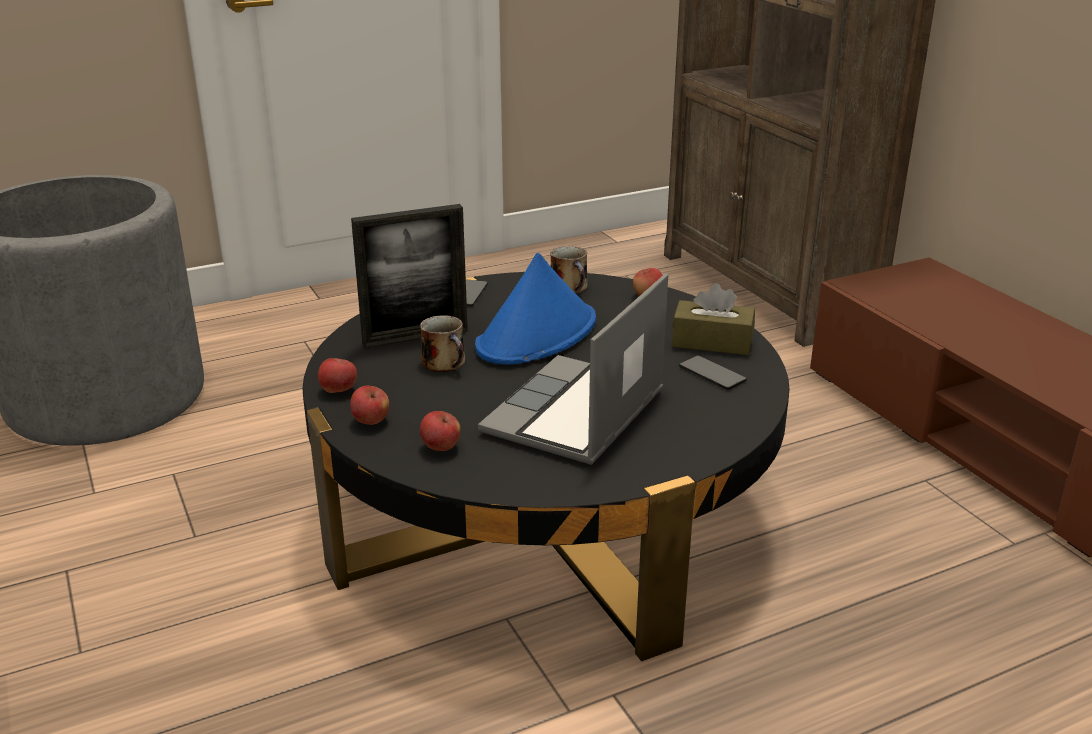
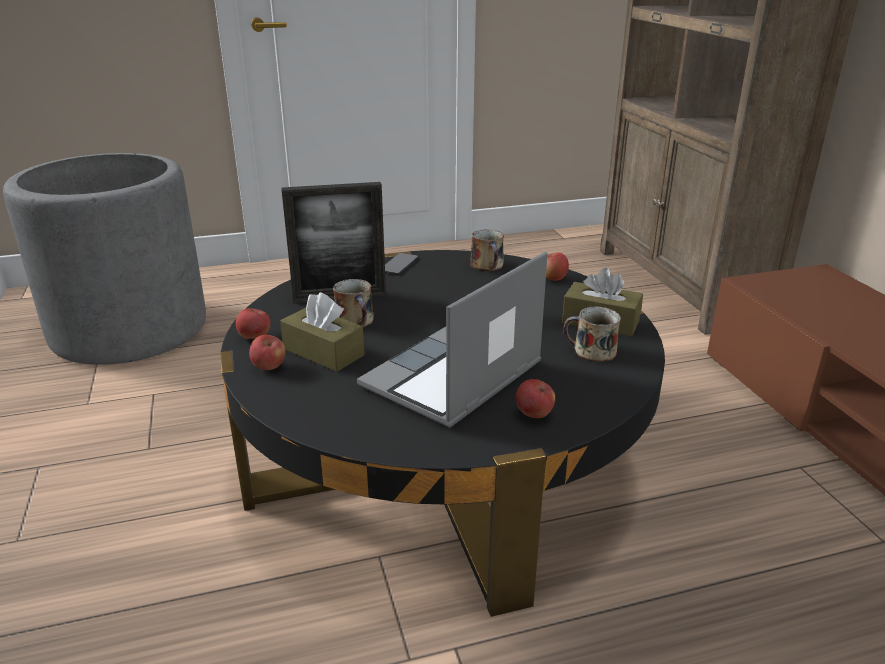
camera: 10 degrees right, 0 degrees up
apple [420,411,461,451] -> apple moved to [516,379,555,418]
blue hat [475,253,596,364] -> none
phone [679,355,747,390] -> mug [563,306,621,362]
none -> brown tissue box [280,292,365,372]

